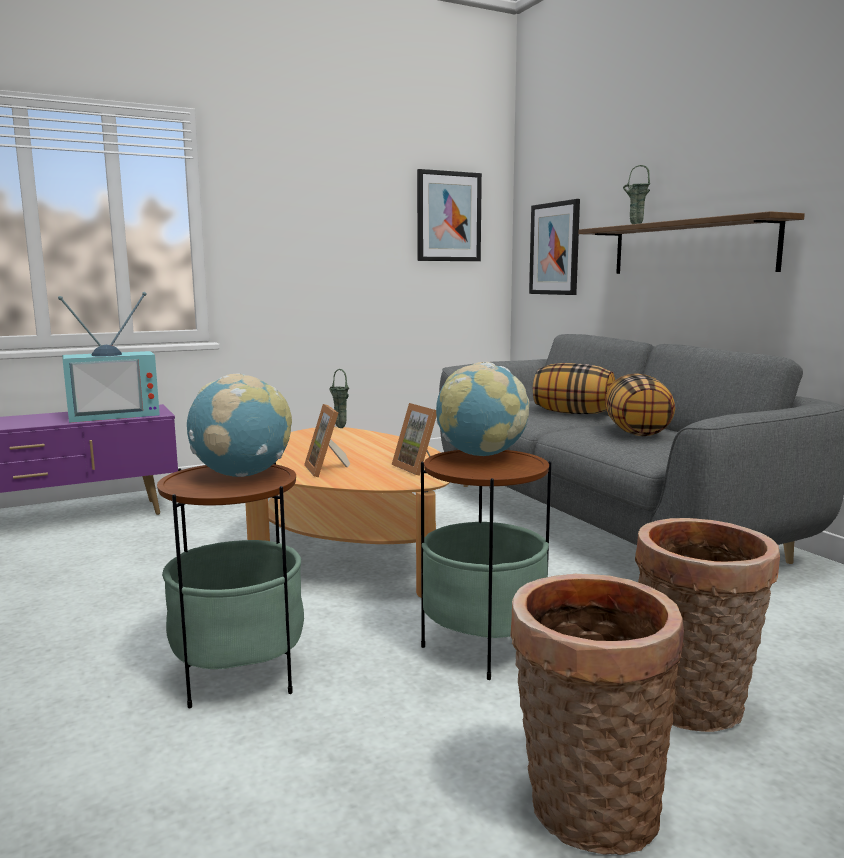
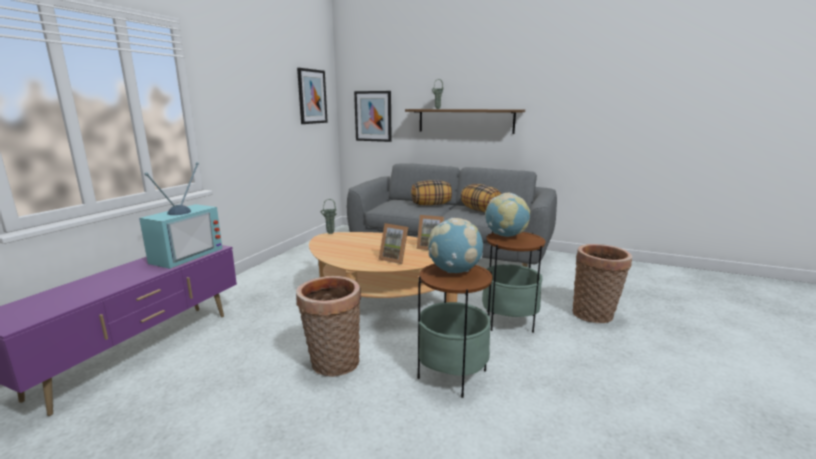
camera: 40 degrees left, 5 degrees up
basket [510,574,684,855] -> basket moved to [296,276,361,377]

